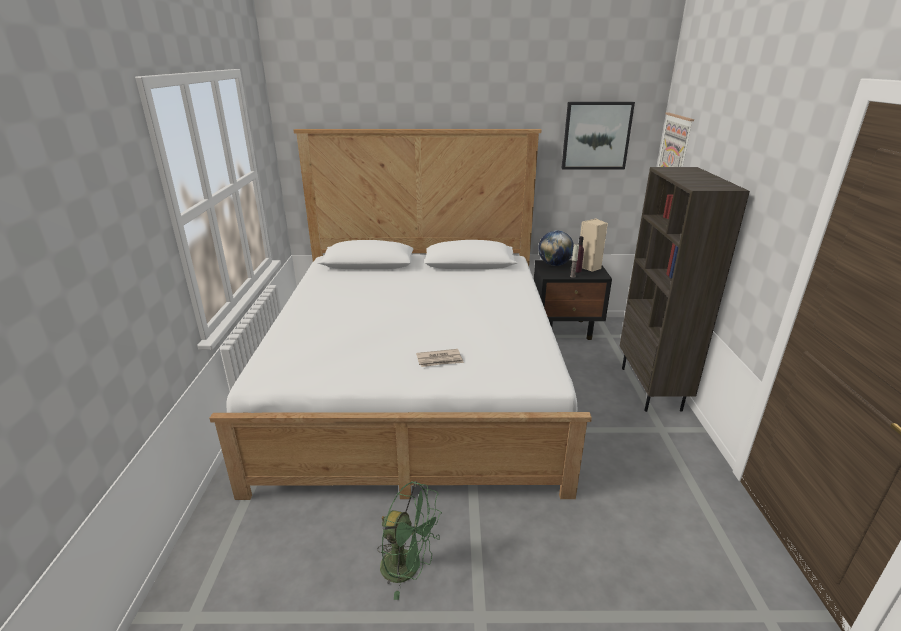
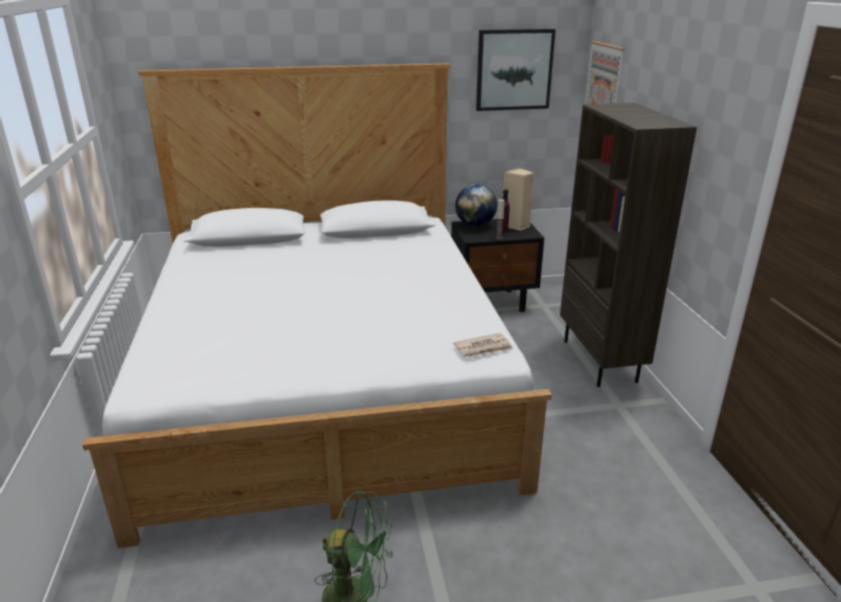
camera: 10 degrees left, 0 degrees up
newspaper [416,349,464,367] -> newspaper moved to [453,333,513,358]

